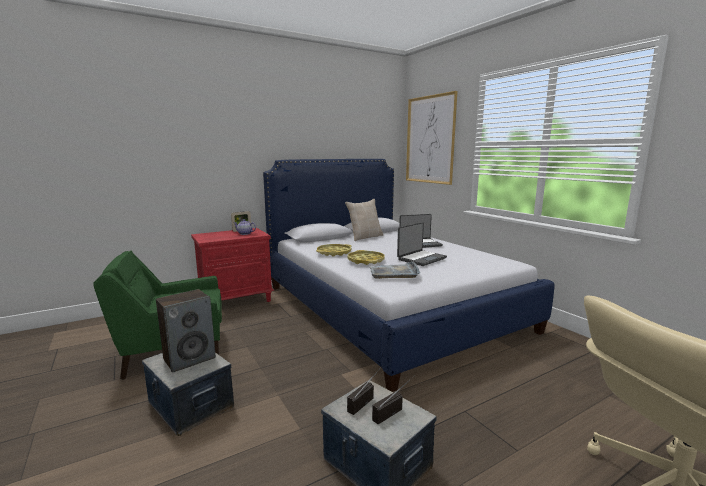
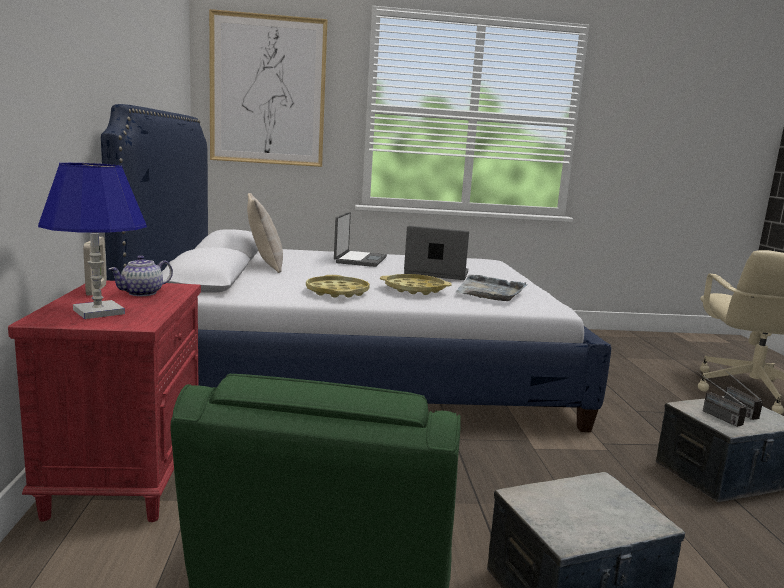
camera: 65 degrees left, 0 degrees up
speaker [156,289,216,373] -> none
laptop [397,222,447,266] -> laptop turned 60 degrees counterclockwise [404,226,469,280]
none -> blue table lamp [38,163,147,319]

